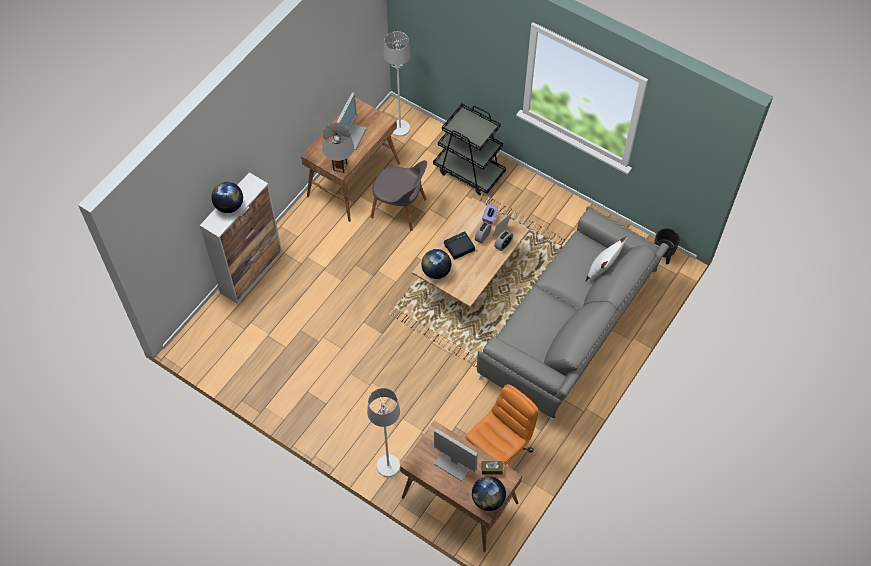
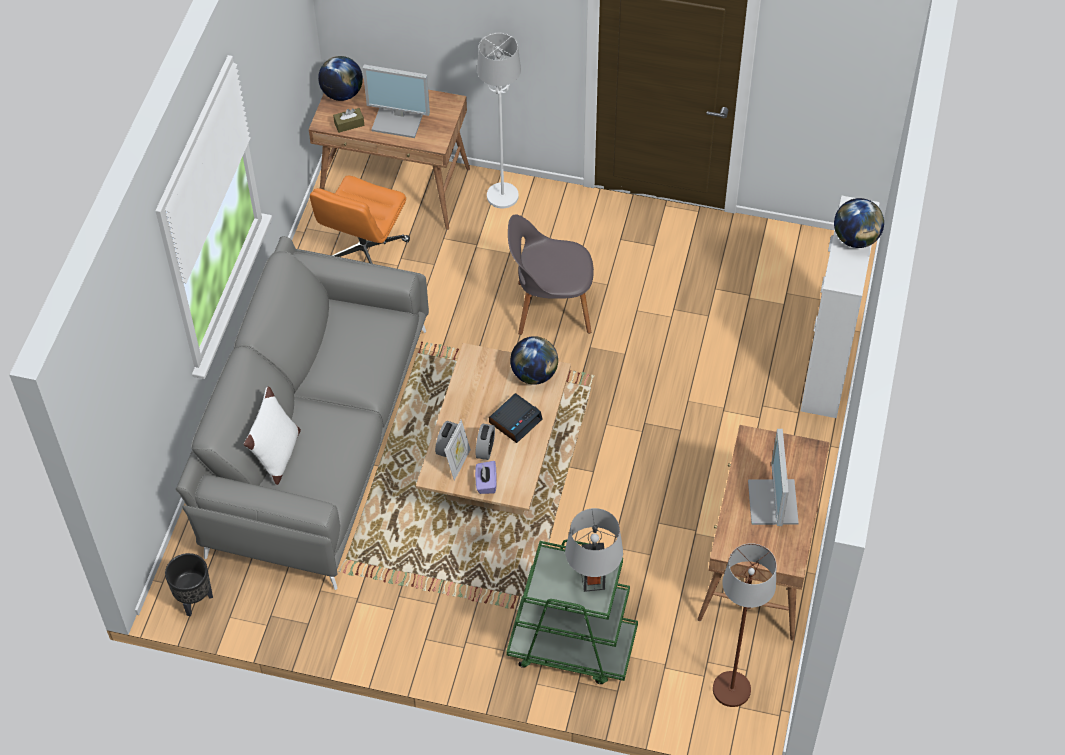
camera: 160 degrees right, 5 degrees down
grey table lamp [322,123,354,173] -> grey table lamp moved to [565,508,623,592]
grey chair [371,160,427,231] -> grey chair moved to [508,214,594,335]
white floor lamp [383,31,411,136] -> brown floor lamp [713,543,776,707]
black cart [433,104,506,195] -> green cart [506,539,638,684]

